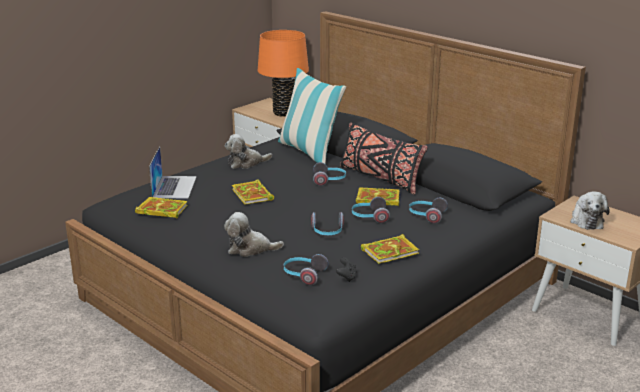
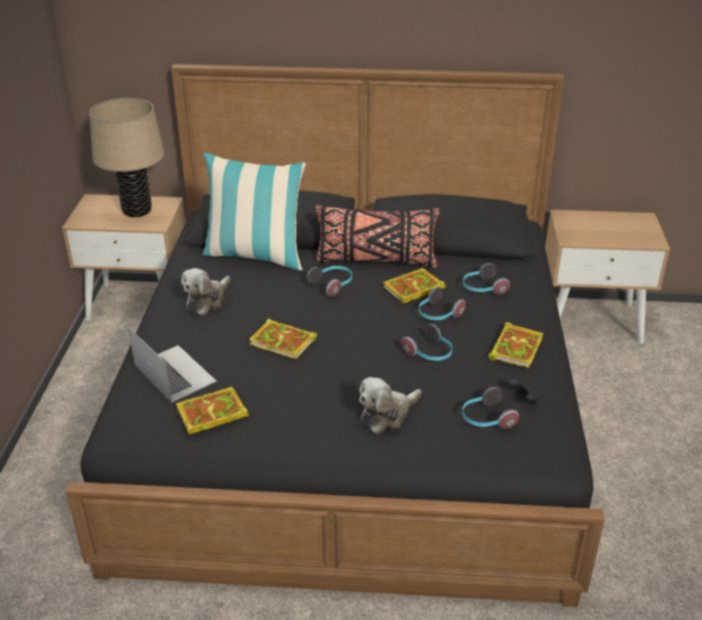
camera: 40 degrees left, 10 degrees up
orange table lamp [258,30,309,117] -> beige table lamp [89,98,164,217]
plush toy [570,191,610,230] -> none

